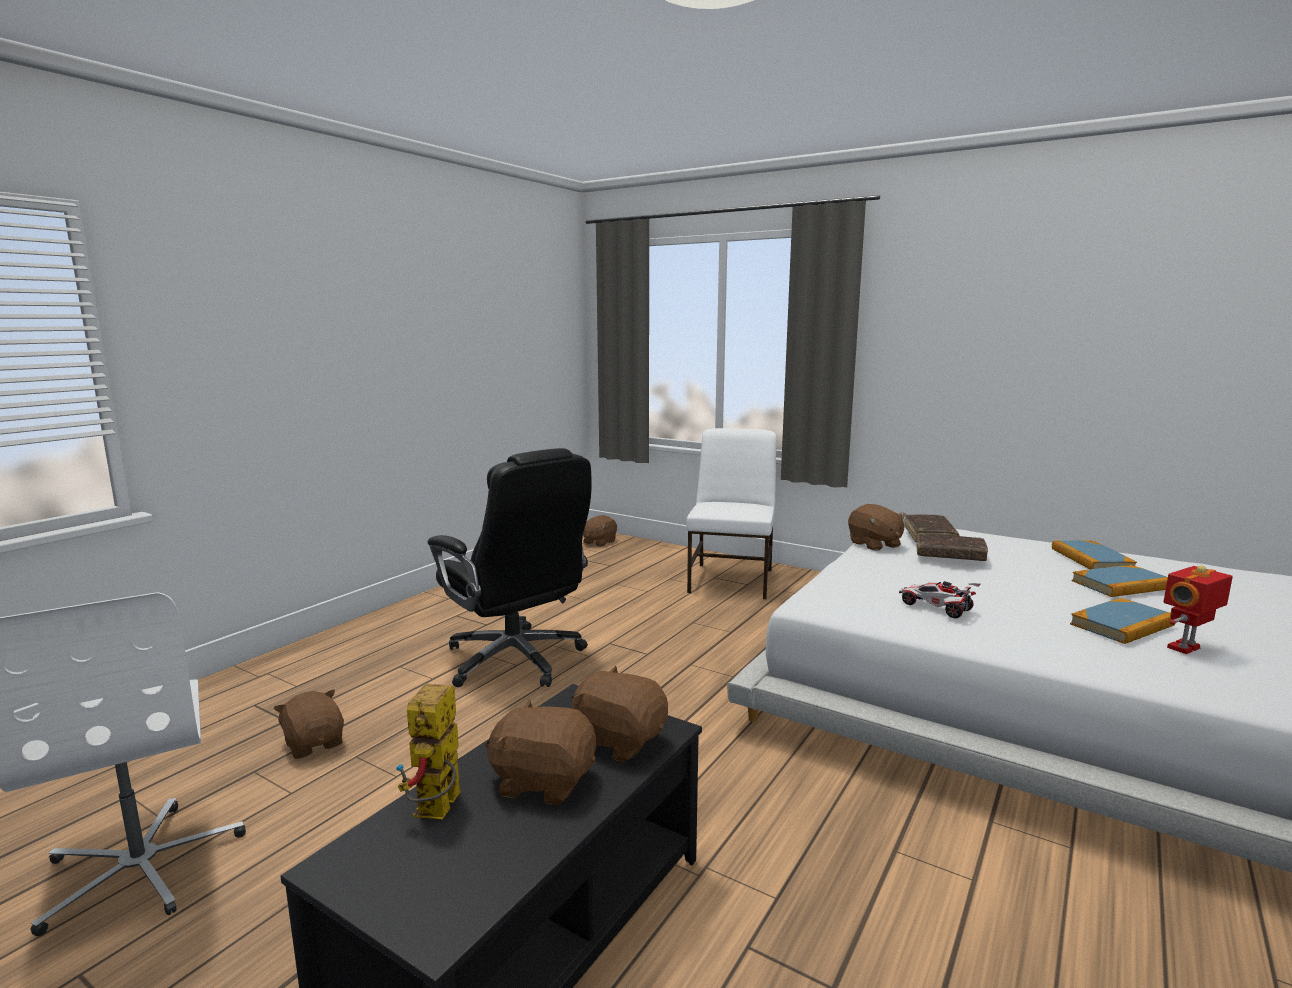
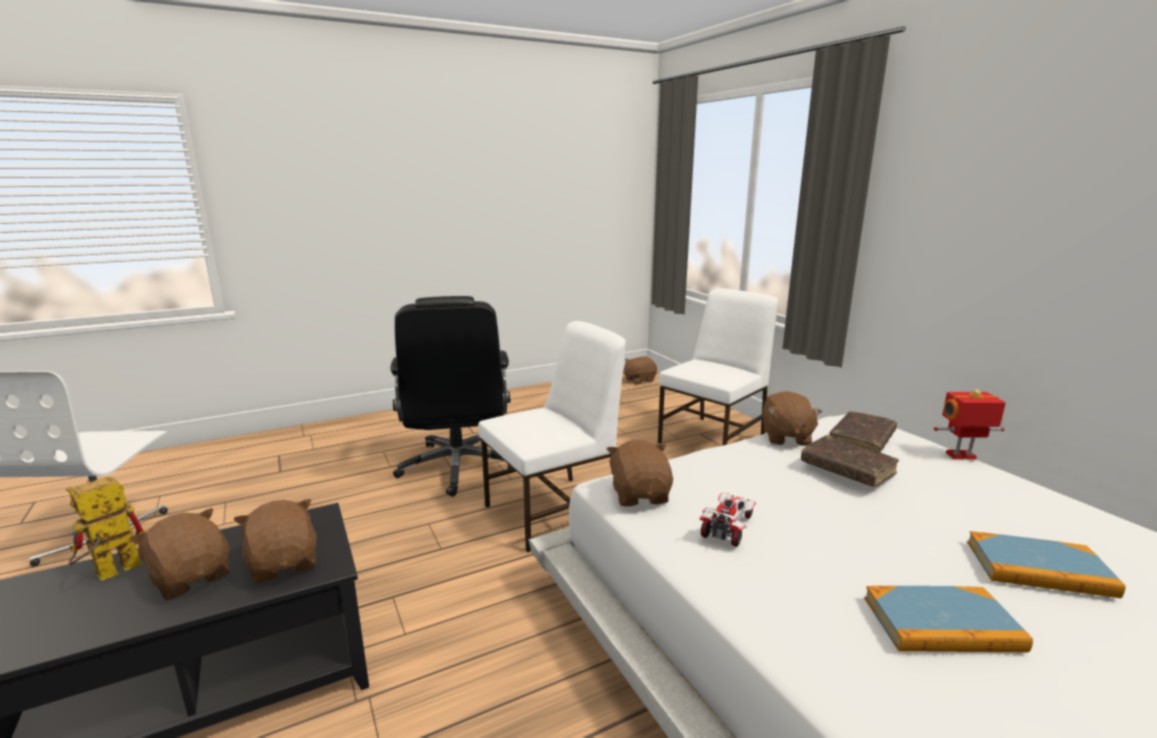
camera: 30 degrees right, 5 degrees up
brown plush toy [273,689,344,759] -> brown plush toy moved to [607,440,673,506]
toy car [899,581,981,619] -> toy car turned 45 degrees clockwise [699,493,756,547]
book [1052,540,1137,569] -> none
toy robot [1163,565,1233,654] -> toy robot moved to [933,389,1006,459]
none -> white chair [478,321,626,552]

